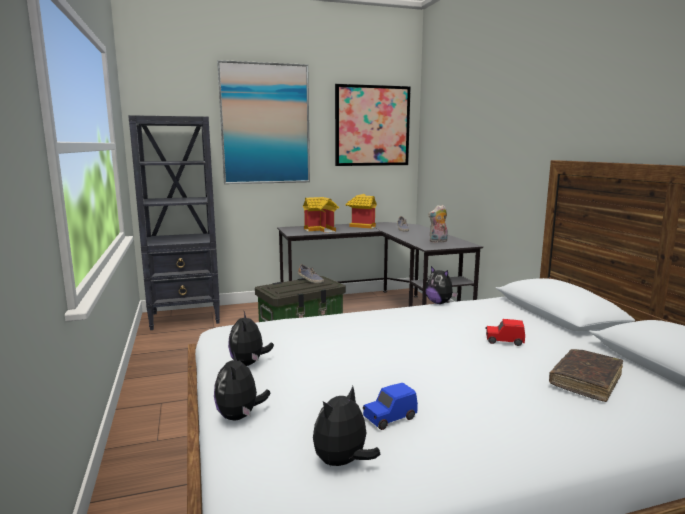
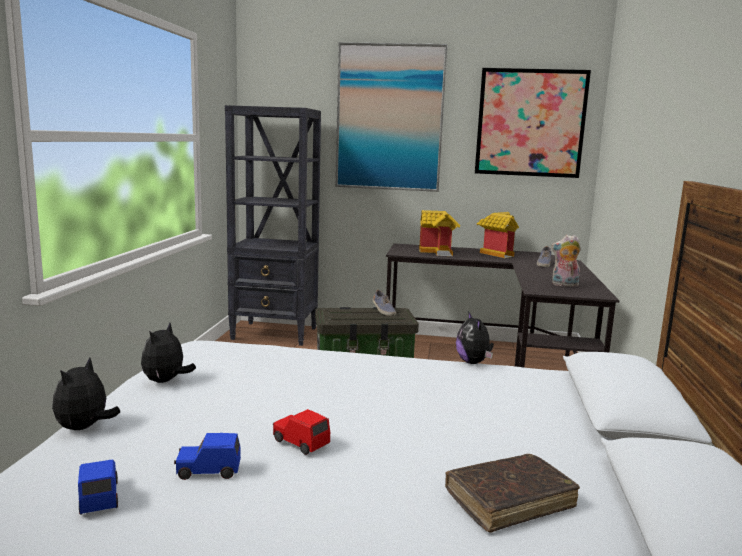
camera: 25 degrees right, 0 degrees up
plush toy [313,386,381,466] -> blue toy car [78,459,118,515]
red toy car [486,319,525,346] -> red toy car moved to [273,409,330,455]

